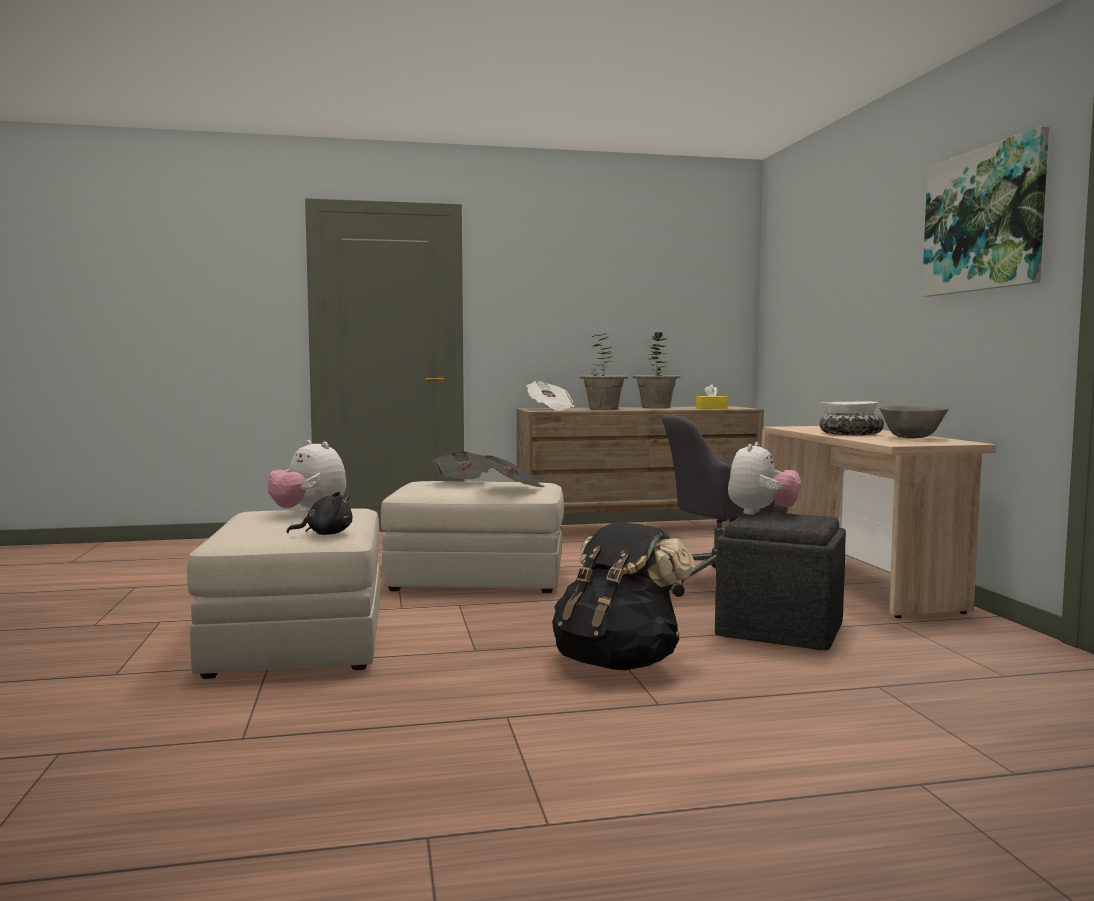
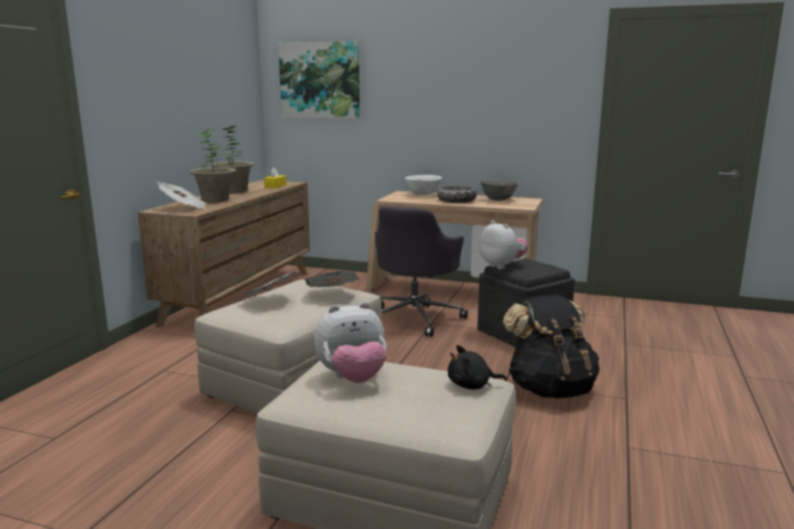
camera: 60 degrees left, 10 degrees up
black plush toy [287,492,352,535] -> black plush toy turned 105 degrees counterclockwise [448,345,507,390]
picture [922,126,1049,297] -> picture moved to [278,41,360,119]

